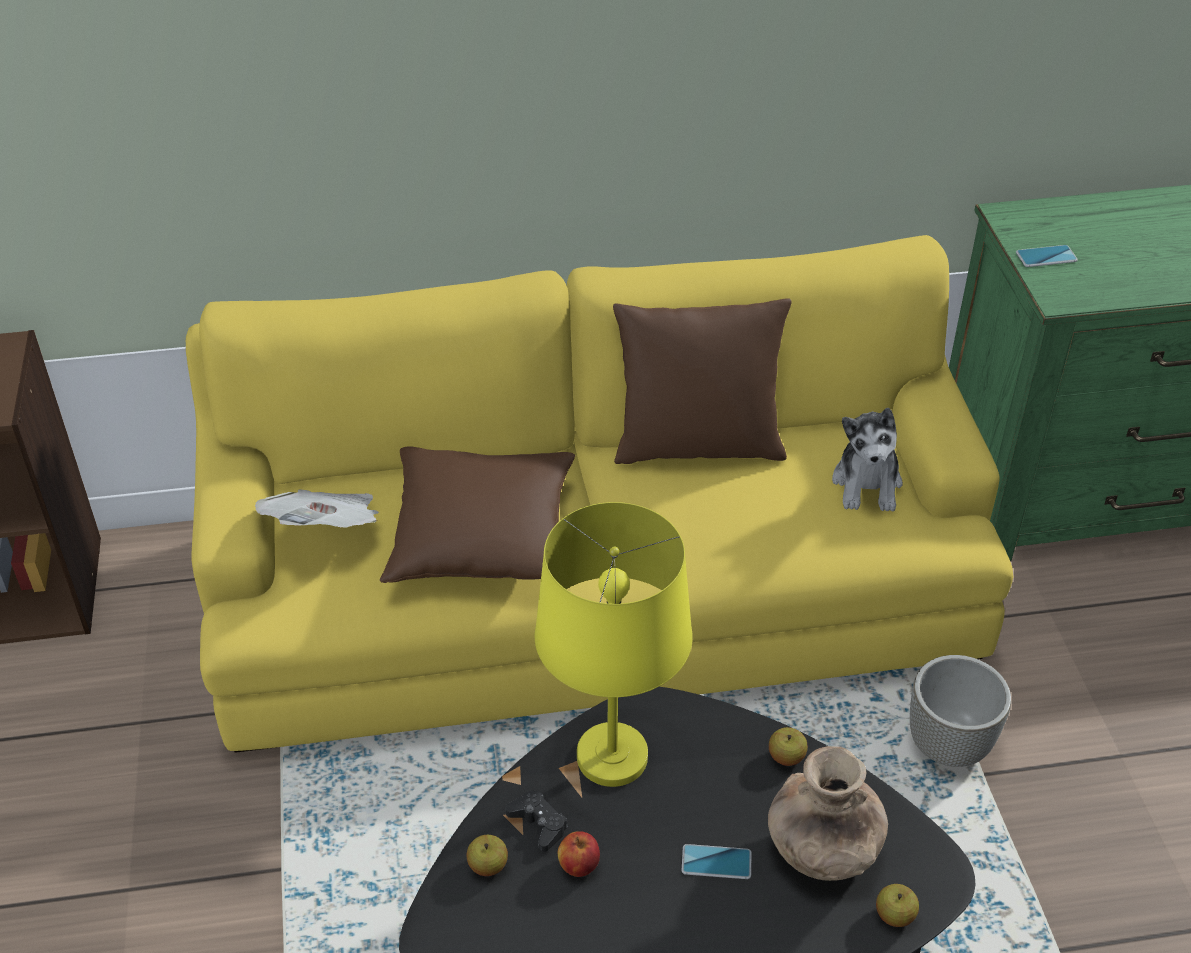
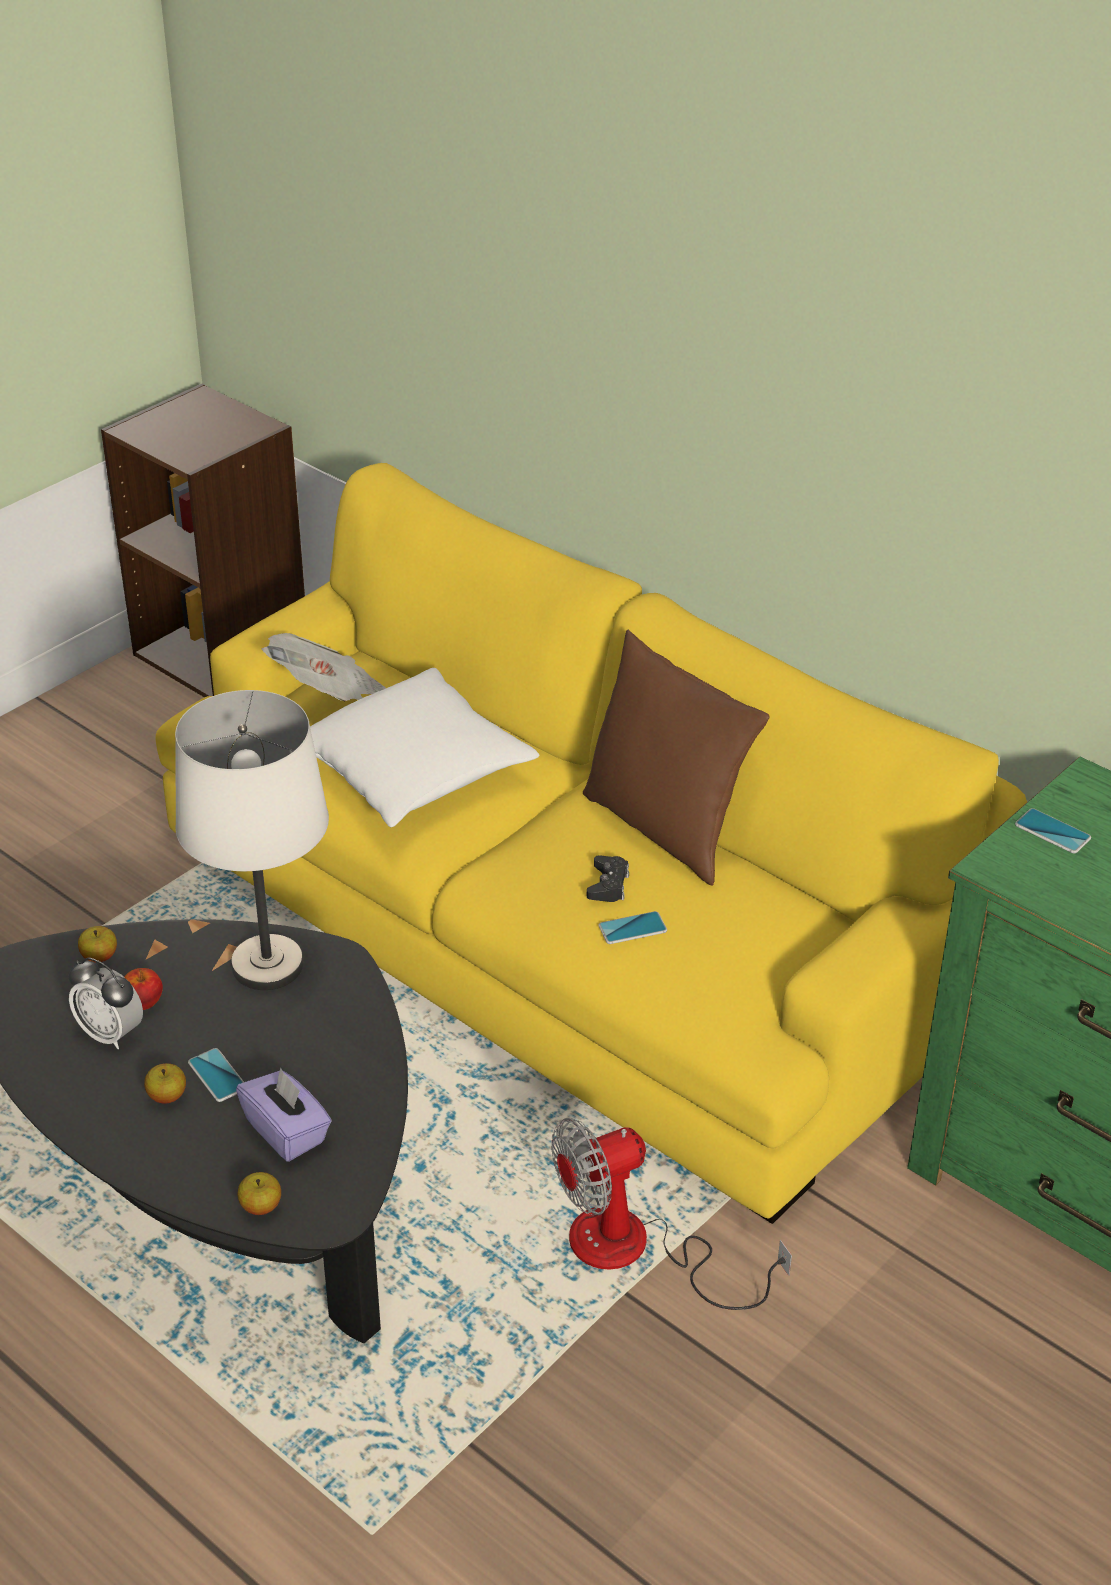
camera: 50 degrees right, 5 degrees down
brown pillow [380,446,575,583] -> white pillow [310,668,540,827]
black game controller [505,790,568,852] -> black game controller moved to [587,855,629,902]
yellow table lamp [535,502,693,787] -> white table lamp [175,690,329,990]
brown vase [768,746,888,881] -> purple tissue box [236,1067,332,1162]
apple [769,727,808,766] -> apple moved to [144,1063,186,1104]
plush toy [832,408,903,512] -> none
grey planter [910,655,1011,767] -> fan [552,1118,792,1310]
none -> alarm clock [68,958,143,1049]
none -> phone [598,911,667,944]

